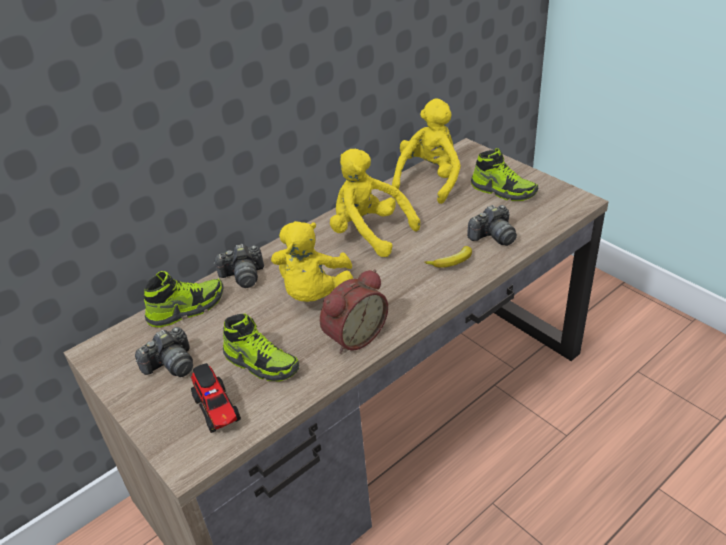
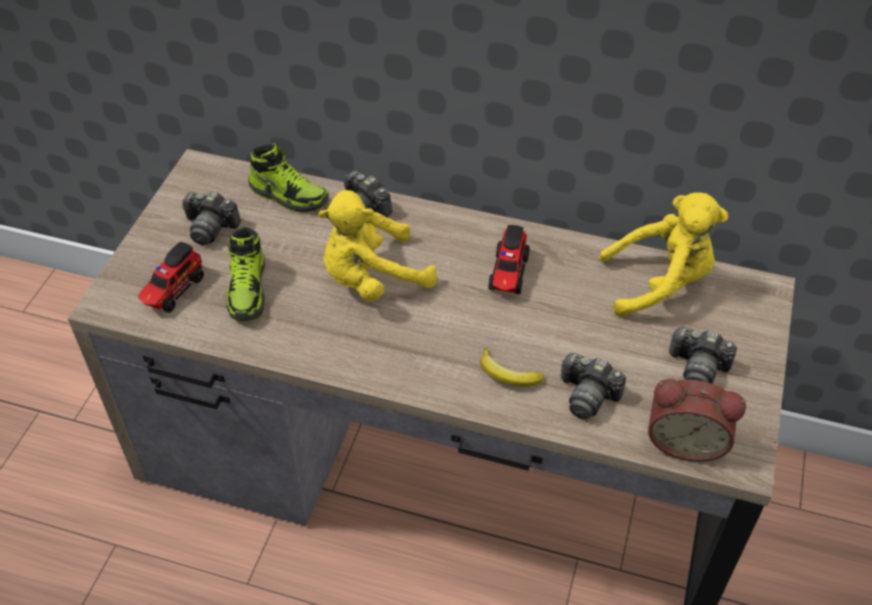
camera: 55 degrees right, 10 degrees up
alarm clock [320,269,388,354] -> alarm clock moved to [648,379,746,462]
yellow plush toy [330,149,420,257] -> toy truck [488,225,529,294]
shoe [471,148,538,201] -> camera [669,327,737,384]

